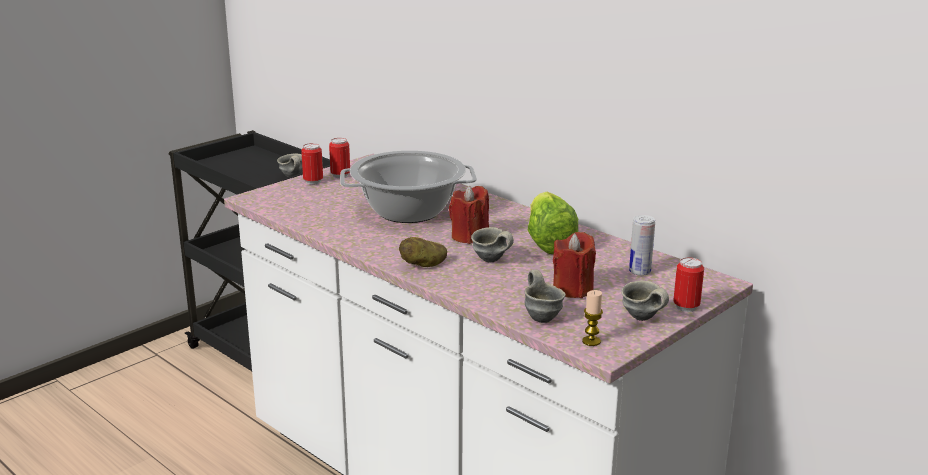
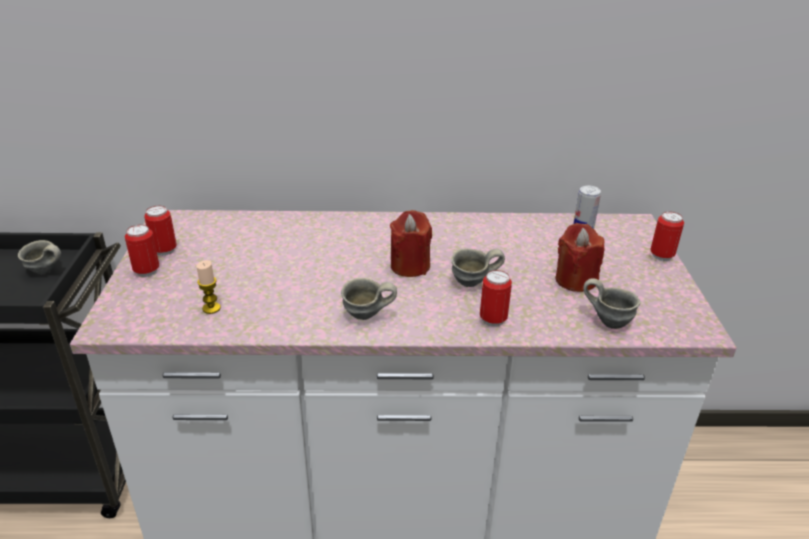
camera: 45 degrees left, 10 degrees up
cooking pot [340,150,477,223] -> none
potato [399,237,447,267] -> none
lettuce [528,192,578,254] -> none
candle [582,290,603,346] -> candle moved to [197,260,221,314]
grey mug [621,281,669,321] -> grey mug moved to [341,278,397,320]
none -> can [480,270,512,327]

